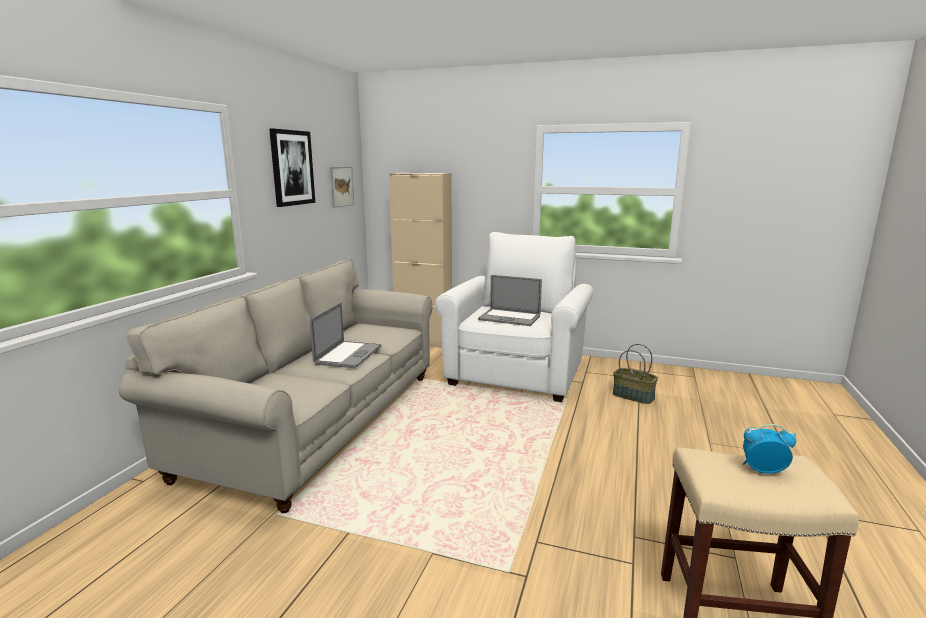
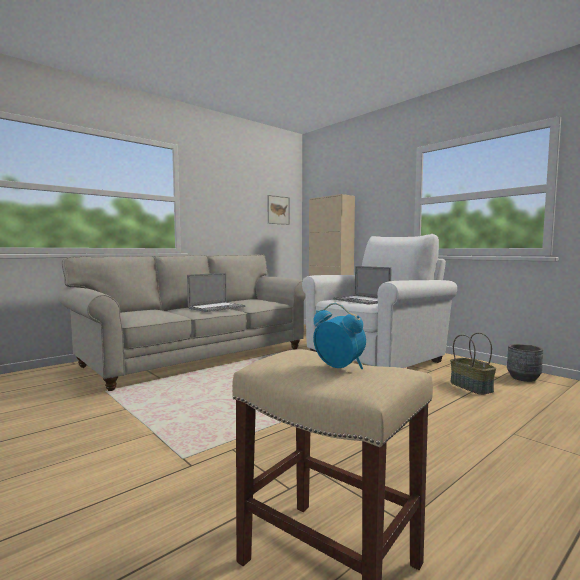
camera: 30 degrees right, 10 degrees down
picture [269,128,315,207] -> none
none -> grey planter [507,344,543,382]

